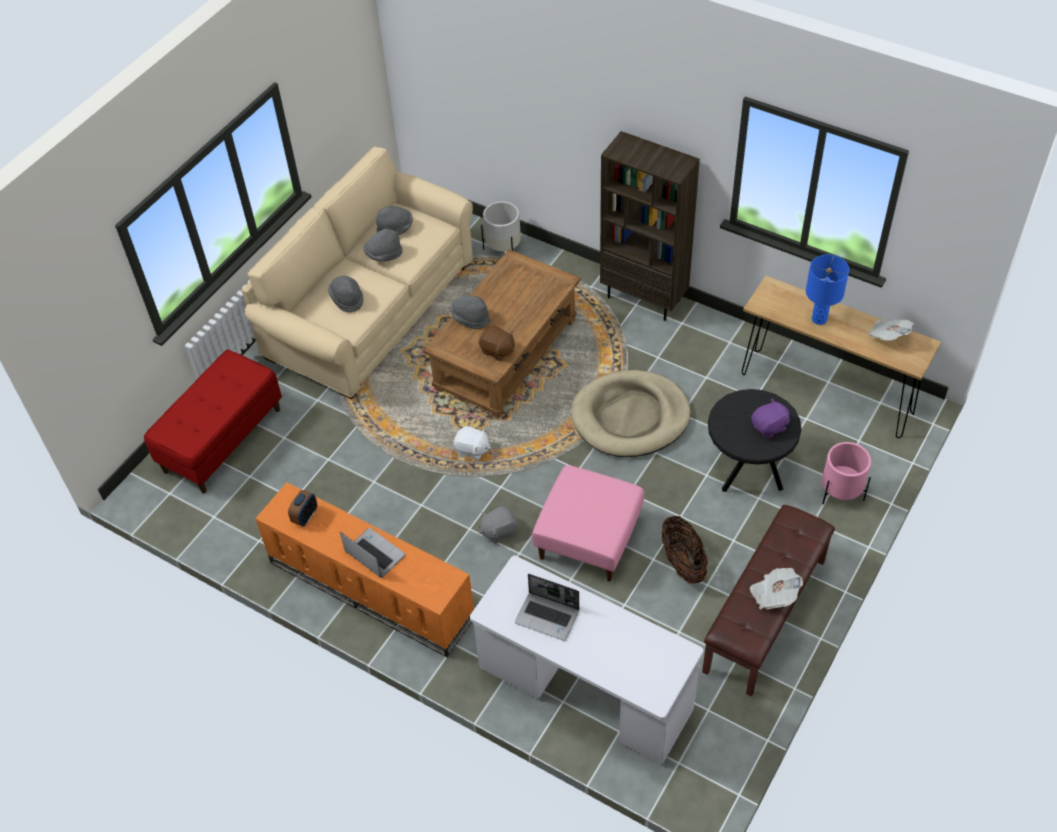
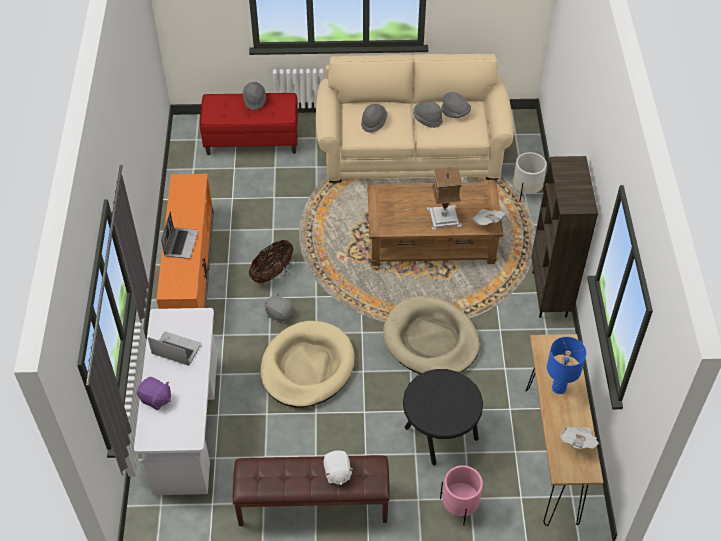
camera: 55 degrees right, 0 degrees up
alarm clock [288,490,317,527] -> none
grey hat [451,295,490,329] -> grey hat moved to [243,82,266,110]
white plush toy [454,426,491,460] -> white plush toy moved to [323,450,353,485]
brown plush toy [479,326,515,361] -> none
laptop [515,574,579,641] -> laptop turned 120 degrees clockwise [148,332,201,366]
pink ottoman [532,465,644,581] -> beige dog bed [260,321,355,408]
basket [661,516,708,584] -> basket moved to [249,240,293,283]
newspaper [750,568,803,609] -> newspaper moved to [471,209,505,225]
purple plush toy [751,398,790,438] -> purple plush toy moved to [137,377,171,410]
none -> table lamp [427,166,463,230]

